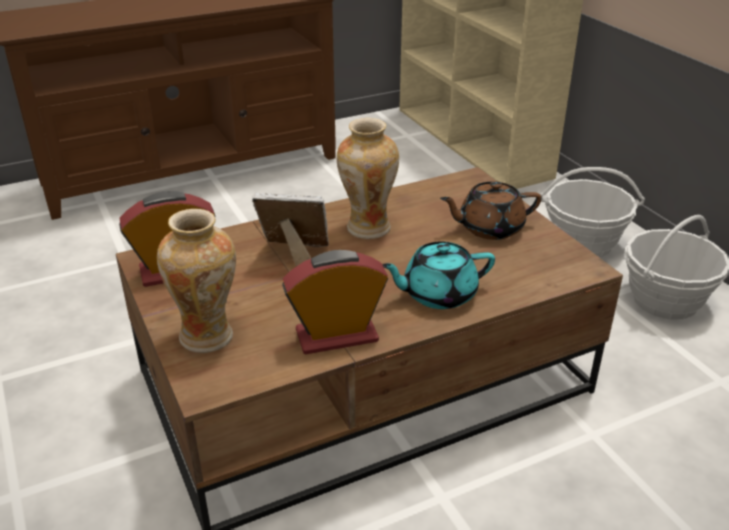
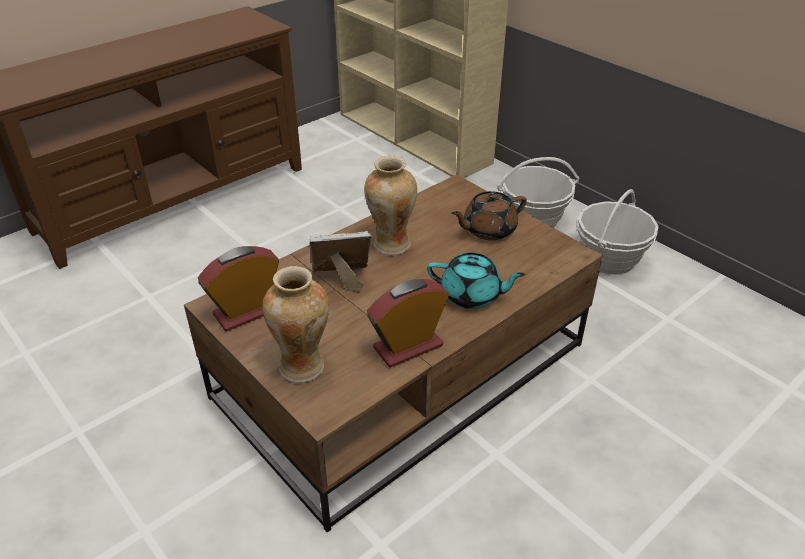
camera: 15 degrees left, 5 degrees up
turquoise teapot [382,242,495,309] -> turquoise teapot turned 135 degrees counterclockwise [427,253,526,309]

